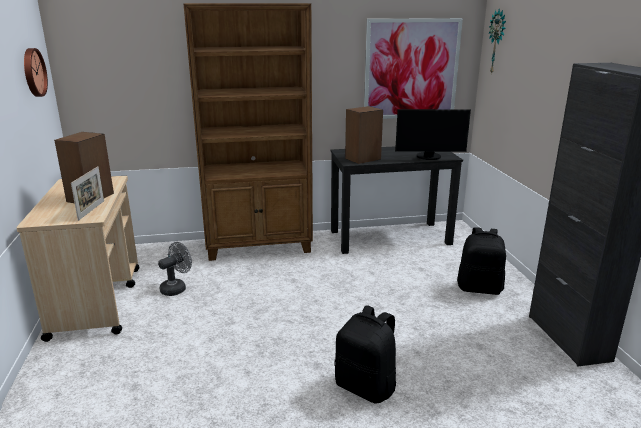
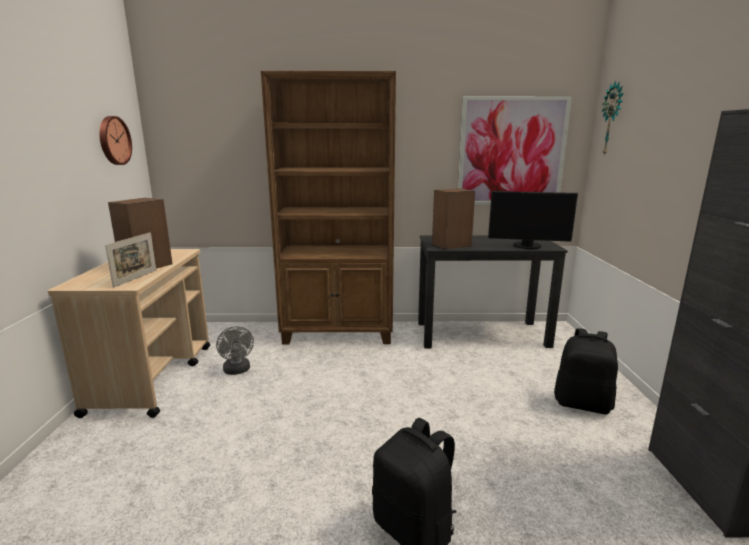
camera: 10 degrees right, 5 degrees down
grey fan [158,242,192,296] -> grey fan turned 105 degrees clockwise [216,326,254,375]

